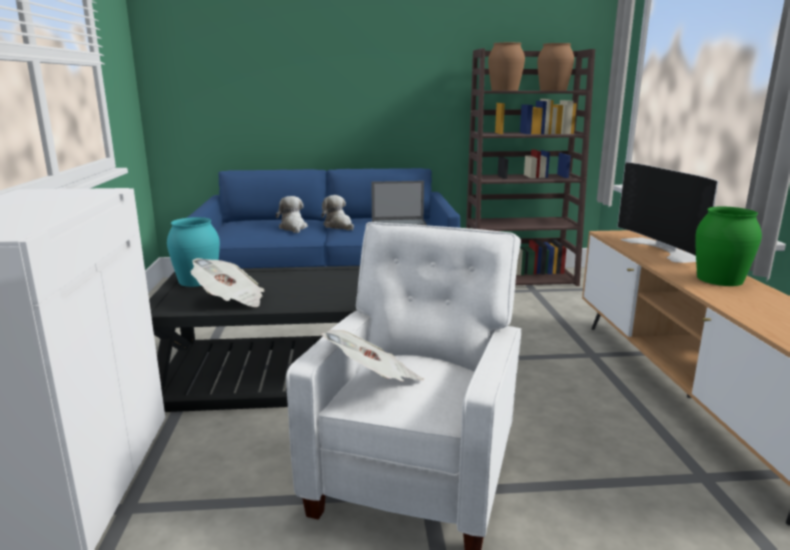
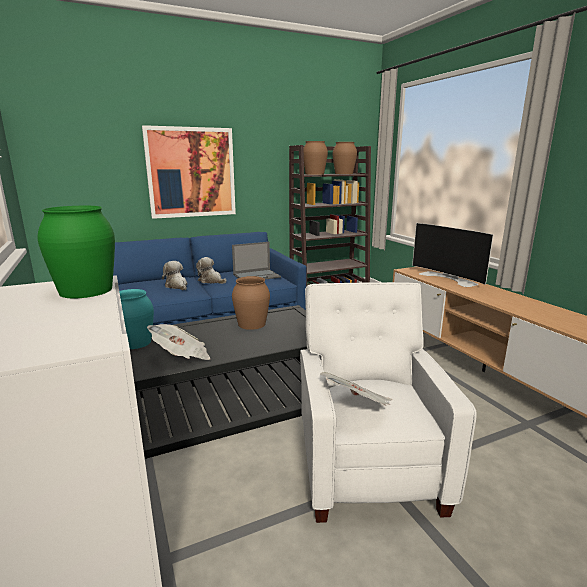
camera: 20 degrees left, 0 degrees up
green vase [695,206,762,286] -> green vase moved to [38,206,115,298]
none -> picture [142,125,236,219]
none -> brown vase [232,276,270,330]

